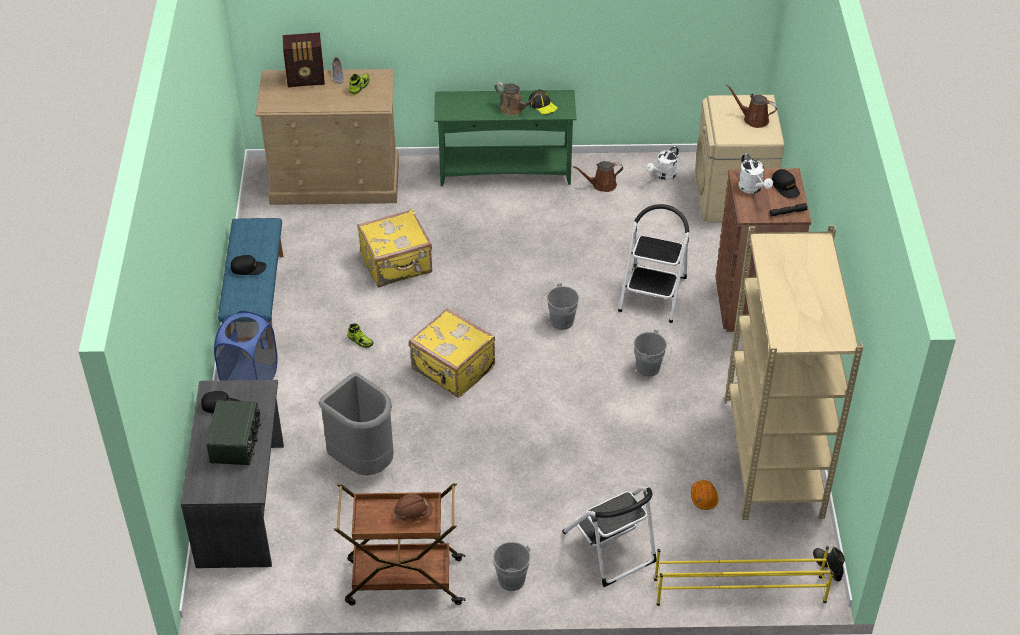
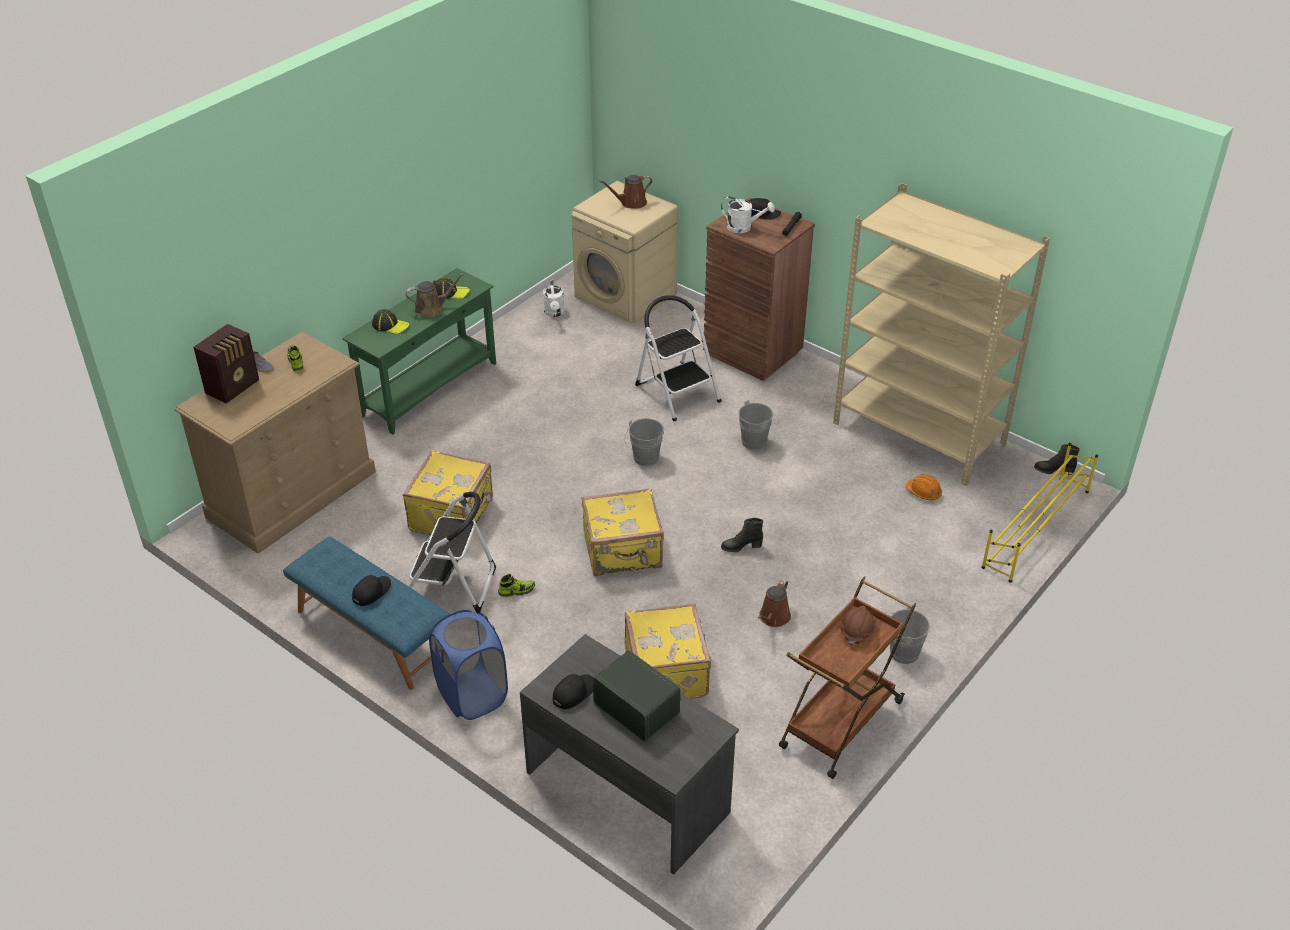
camera: 50 degrees left, 5 degrees down
grey trash can [319,372,394,475] -> yellow suitcase [625,604,712,699]
step ladder [562,486,657,587] -> step ladder moved to [408,492,496,613]
brown watering can [573,161,623,192] -> brown watering can moved to [758,580,791,627]
none -> cap [372,309,409,334]
none -> black boot [721,518,763,552]

